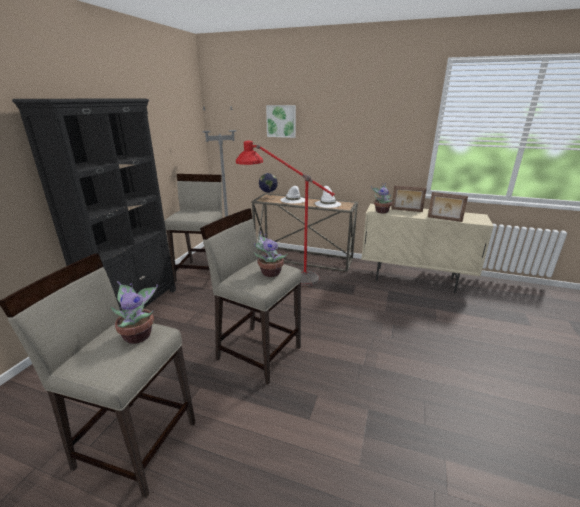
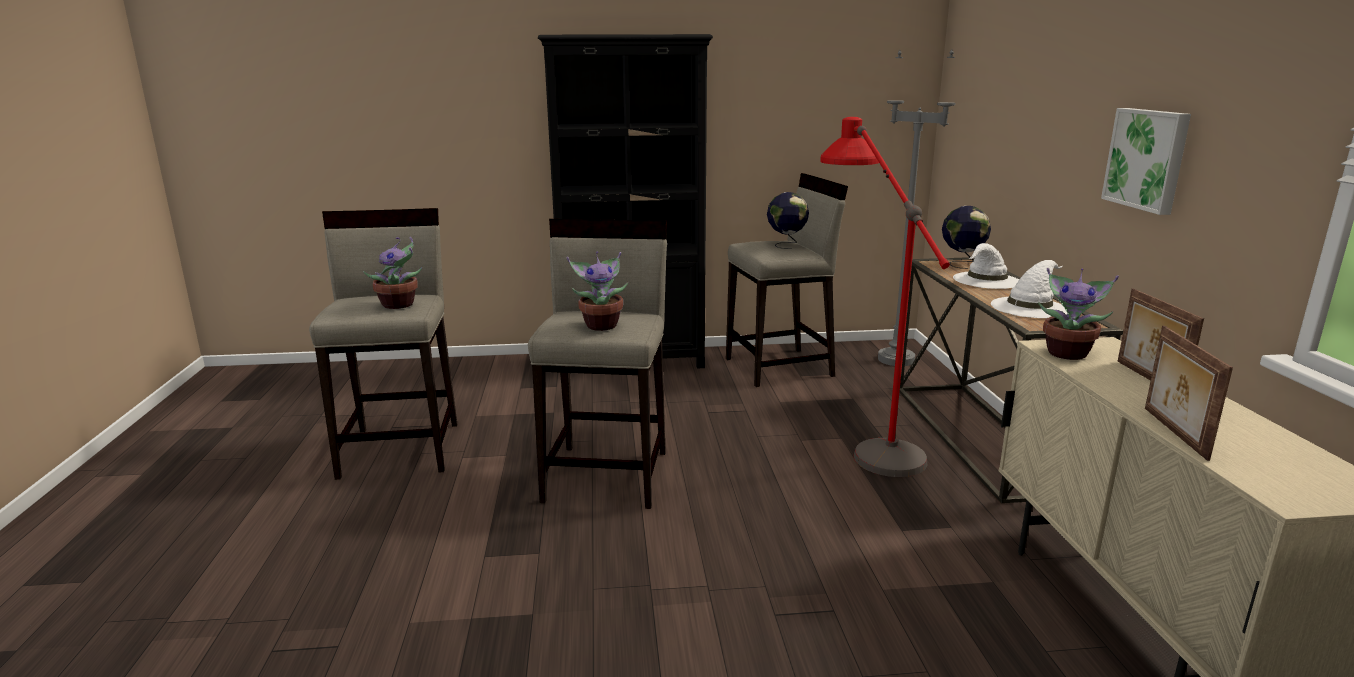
camera: 65 degrees right, 5 degrees down
picture [266,105,296,138] -> picture moved to [1101,108,1191,215]
none -> globe [767,192,809,249]

